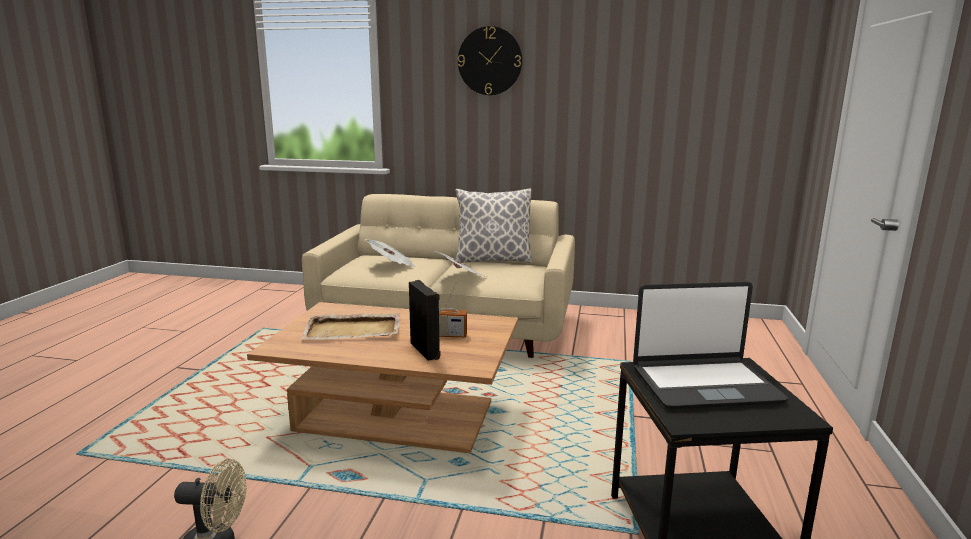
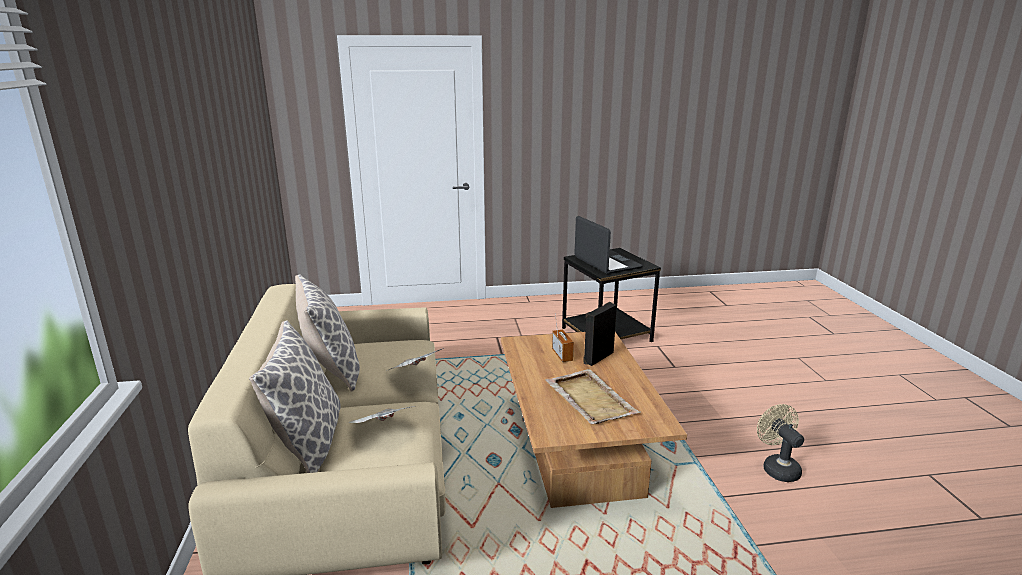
camera: 110 degrees left, 5 degrees up
wall clock [458,26,522,95] -> none
none -> pillow [249,320,341,473]

